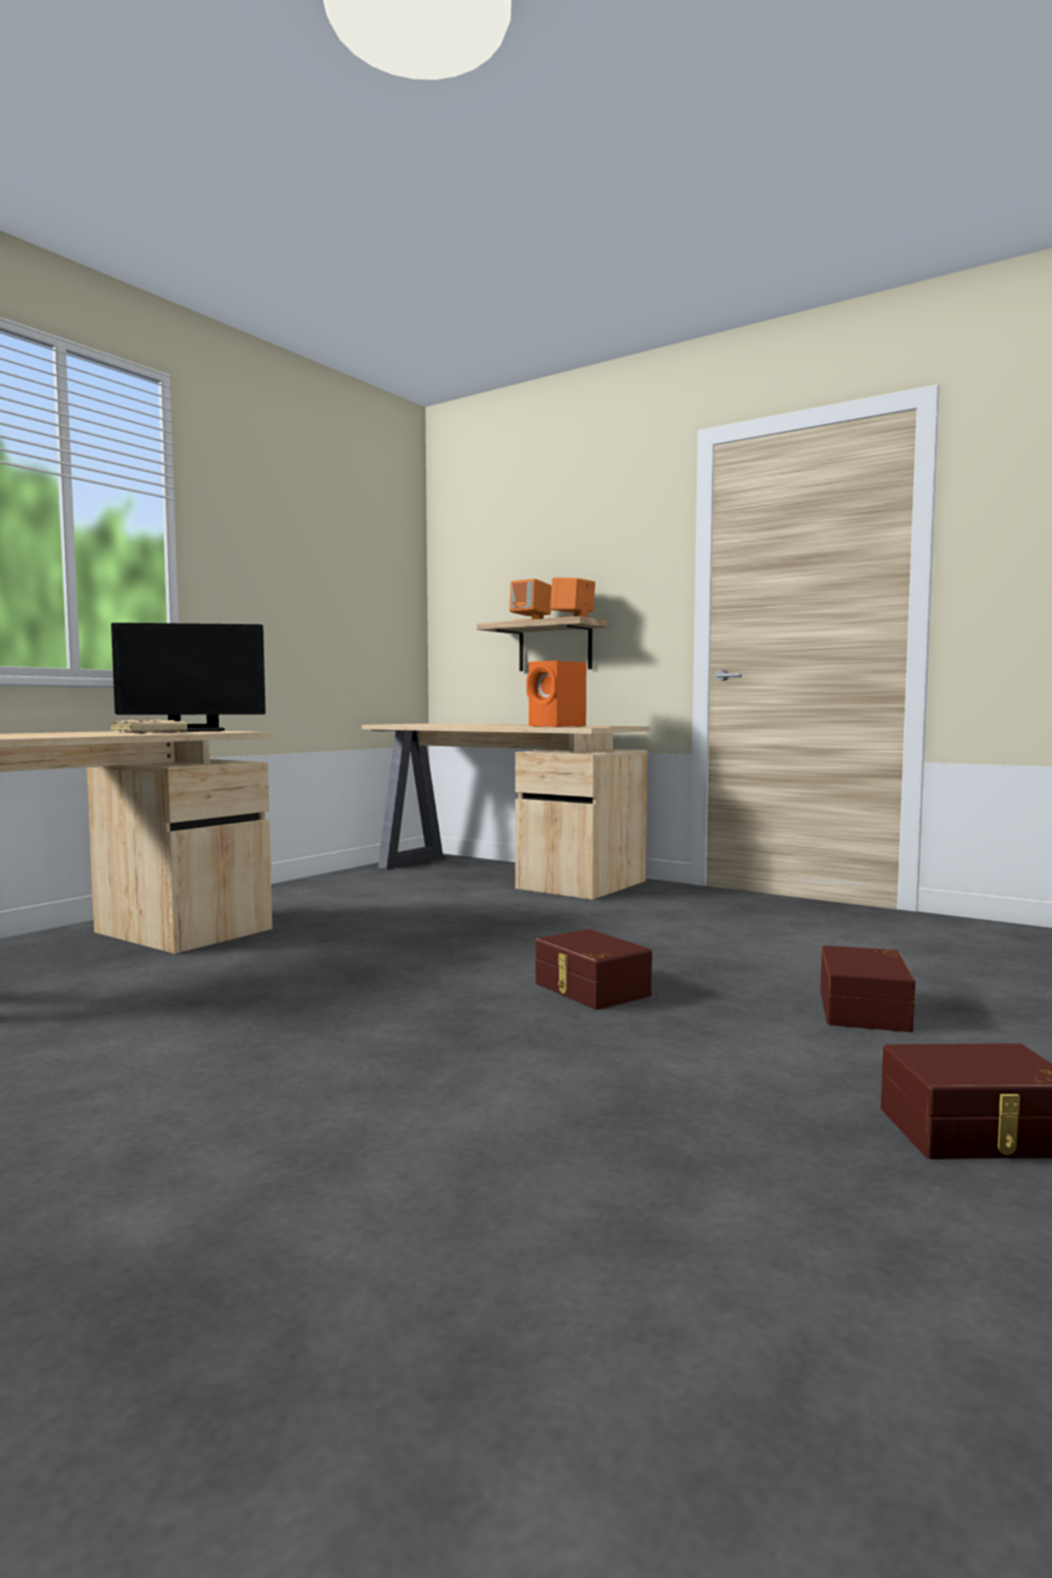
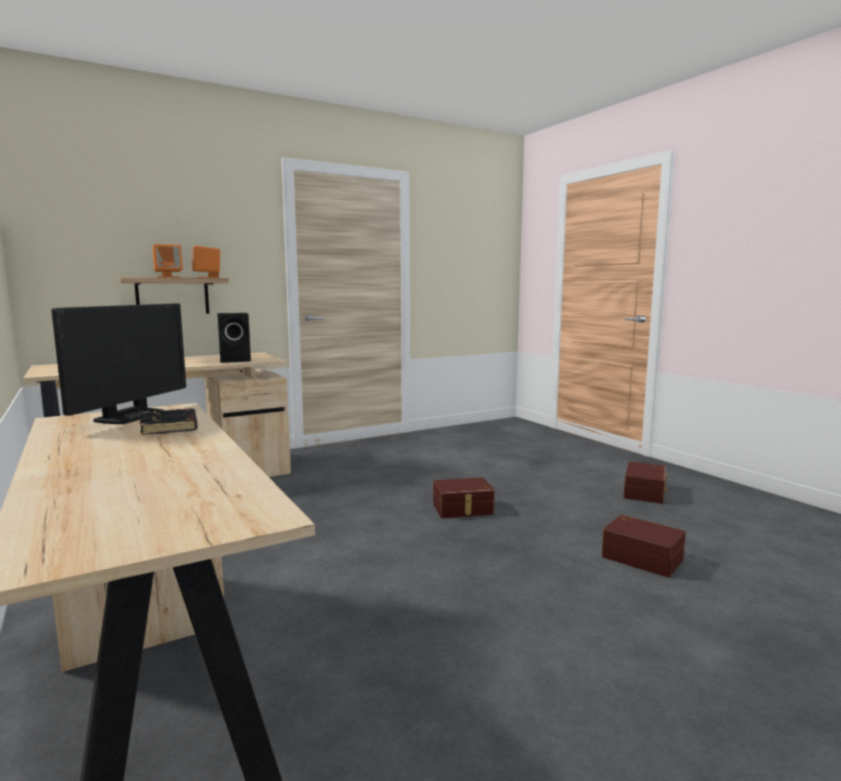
camera: 65 degrees left, 5 degrees up
beige book [110,719,187,734] -> black book [140,408,198,435]
orange speaker [526,660,586,727] -> black speaker [217,313,251,363]
brown storage box [820,945,916,1032] -> brown storage box moved to [602,515,686,577]

